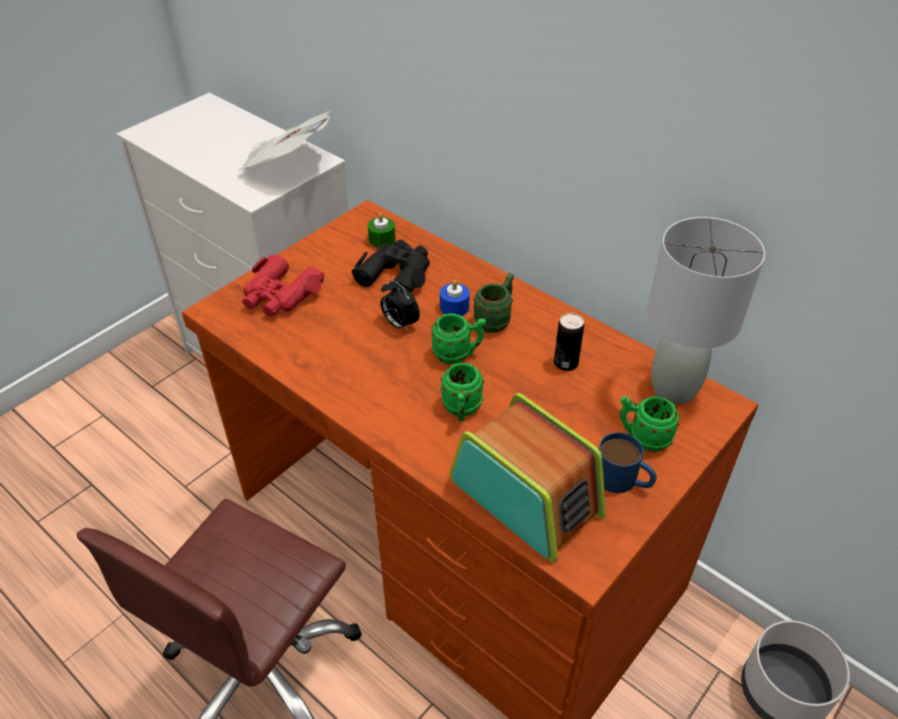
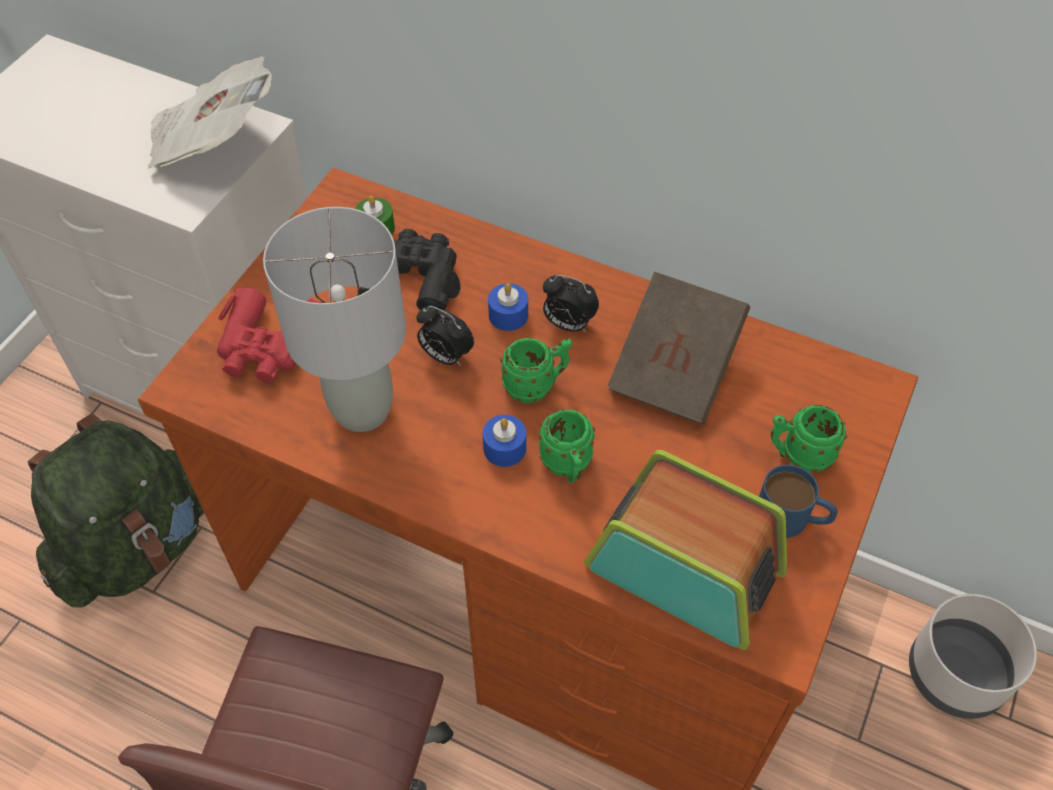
camera: 15 degrees left, 10 degrees up
green mug [473,273,514,333] -> alarm clock [543,275,599,332]
can [554,313,584,371] -> brown book [608,272,750,424]
grey table lamp [647,217,765,404] -> grey table lamp moved to [263,207,406,432]
none -> green backpack [28,414,204,608]
none -> blue candle [483,415,526,467]

